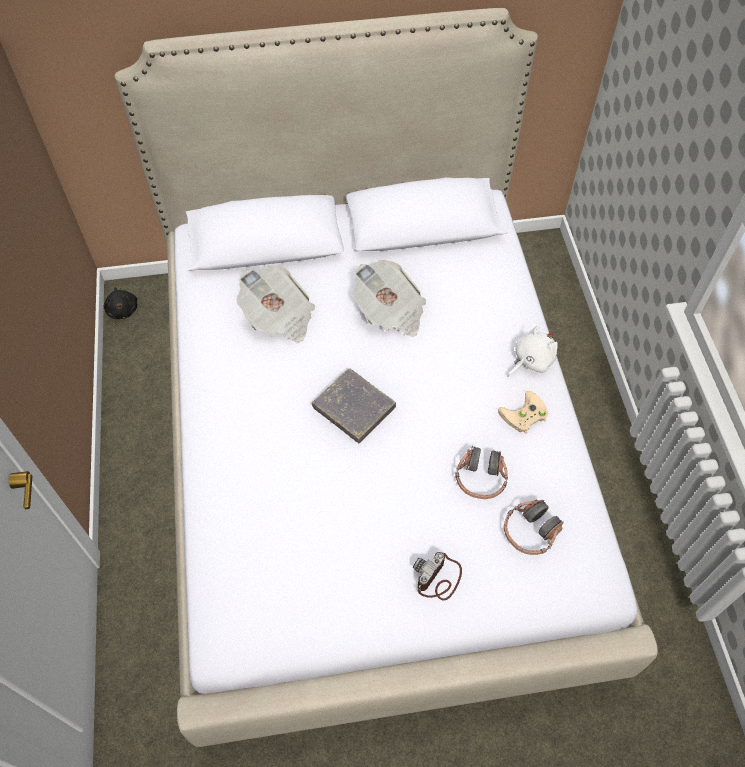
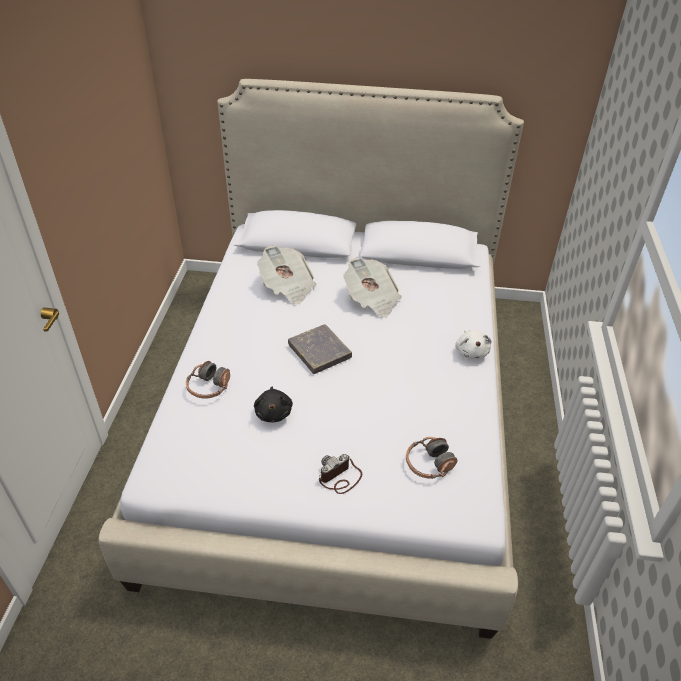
camera: 15 degrees right, 15 degrees down
black plush toy [104,287,137,319] -> black plush toy moved to [254,386,293,422]
headphones [456,446,508,499] -> headphones moved to [186,361,230,399]
beige game controller [498,391,548,434] -> none
white plush toy [508,325,558,377] -> white plush toy turned 105 degrees clockwise [455,329,492,359]

